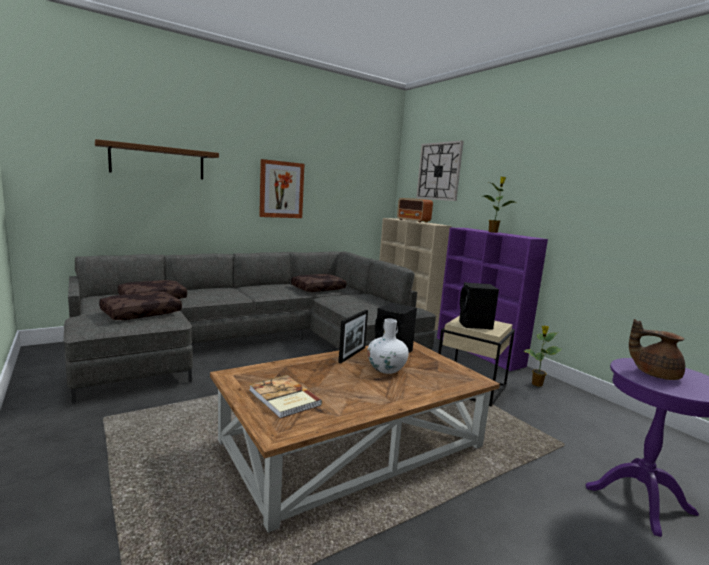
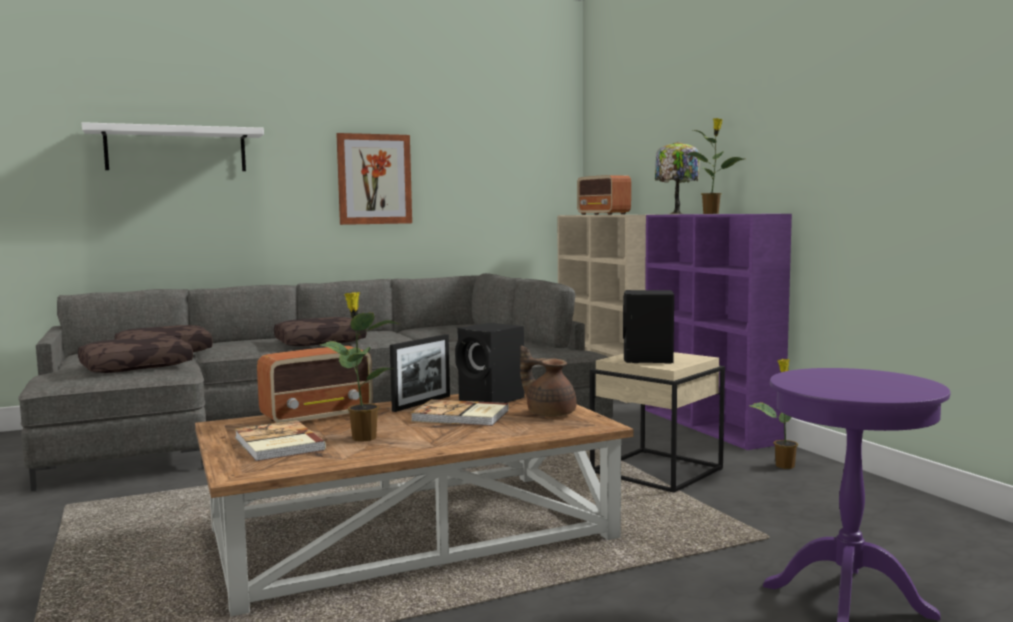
camera: 10 degrees right, 5 degrees down
brown shelf [95,139,219,179] -> white shelf [82,122,264,171]
brown pillow [291,274,346,292] -> brown pillow moved to [274,317,367,346]
white vase [367,319,409,374] -> book [411,399,508,426]
wall clock [416,140,464,201] -> none
brown teapot [629,319,685,380] -> brown teapot moved to [520,346,576,417]
none -> radio [257,346,373,423]
none -> potted plant [320,292,398,442]
none -> table lamp [655,142,700,214]

